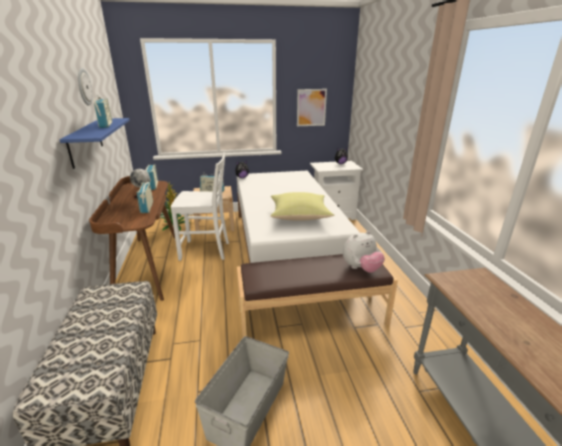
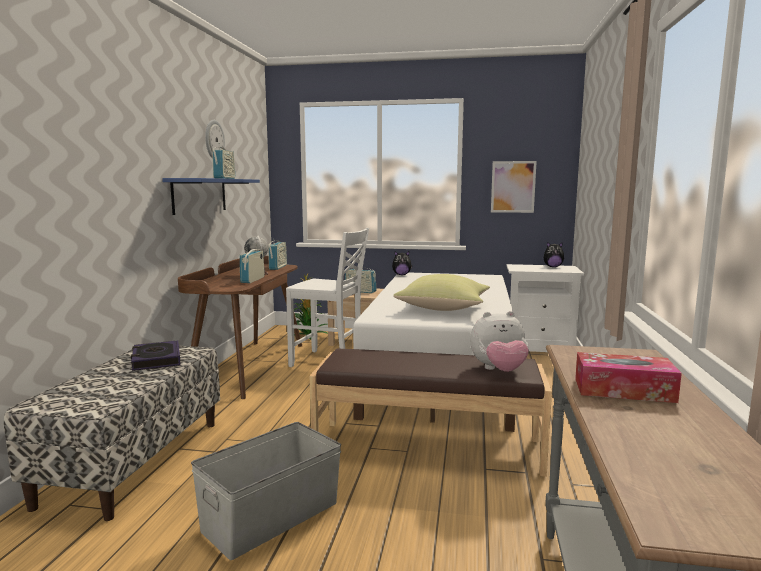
camera: 20 degrees right, 15 degrees down
none -> book [131,340,181,371]
none -> tissue box [575,352,682,403]

